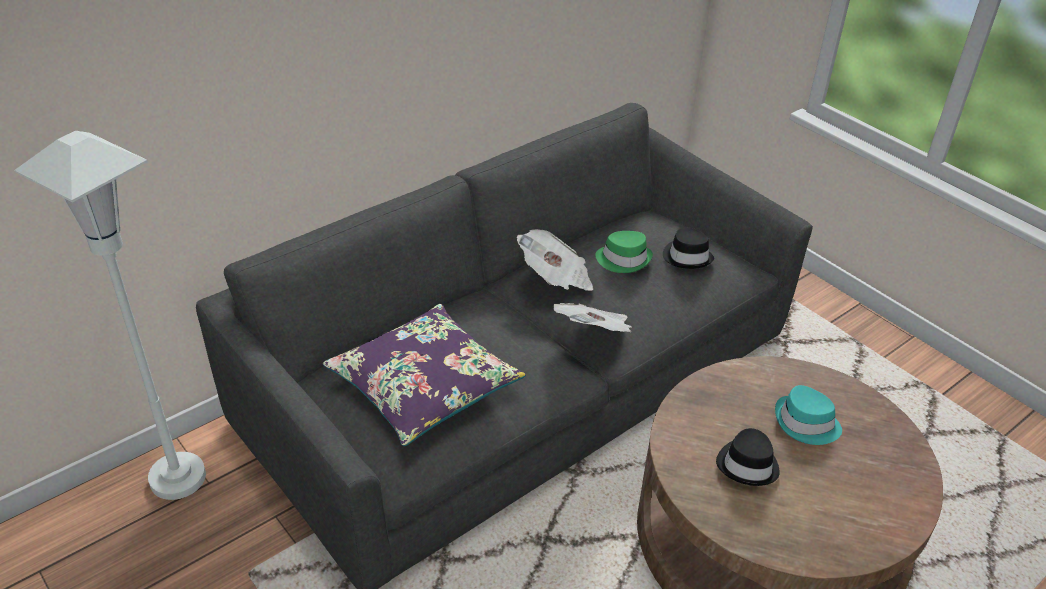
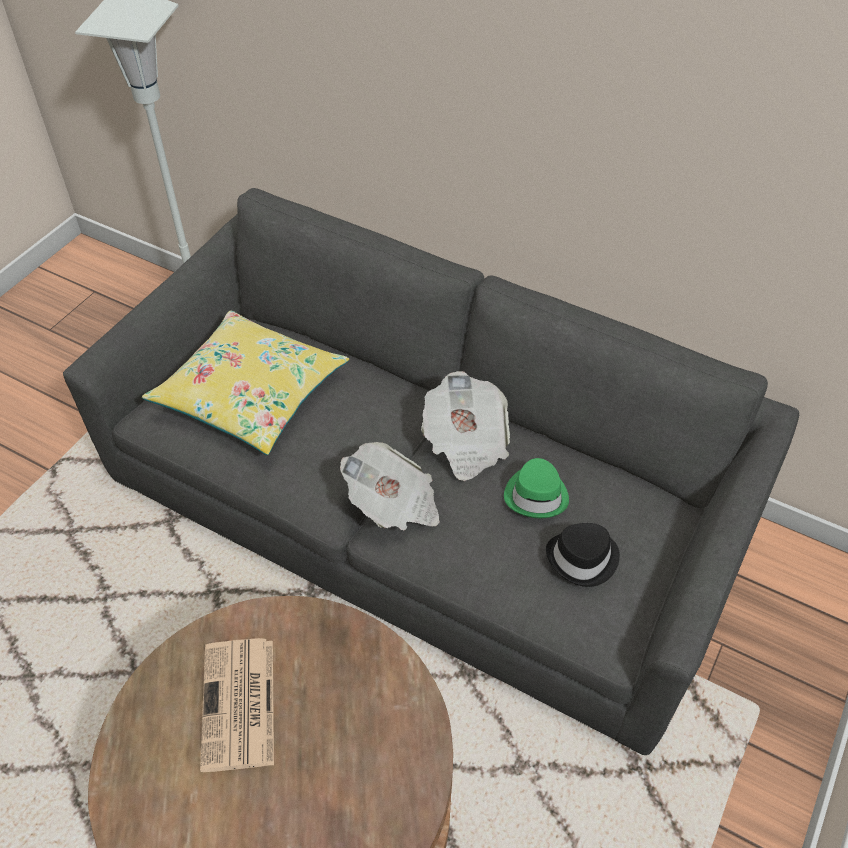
camera: 70 degrees right, 10 degrees up
purple pillow [323,304,526,446] -> yellow pillow [142,311,349,455]
black hat [716,428,780,486] -> newspaper [200,638,274,772]
turquoise hat [775,385,842,445] -> none

